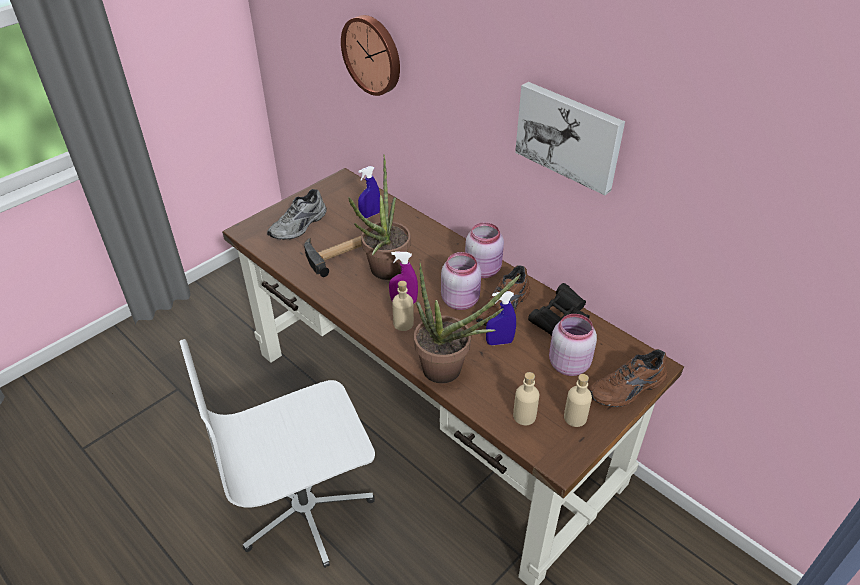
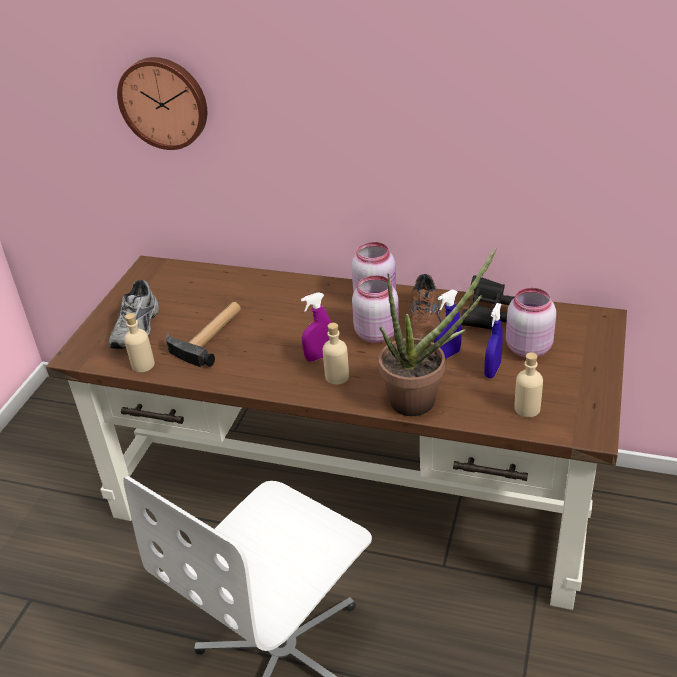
camera: 25 degrees left, 5 degrees down
potted plant [348,154,411,280] -> none
blue spray bottle [358,166,380,219] -> blue spray bottle moved to [484,303,503,378]
picture [515,82,625,195] -> none
beige bottle [564,374,592,427] -> beige bottle moved to [124,313,155,372]
brown shoe [588,349,667,407] -> none

